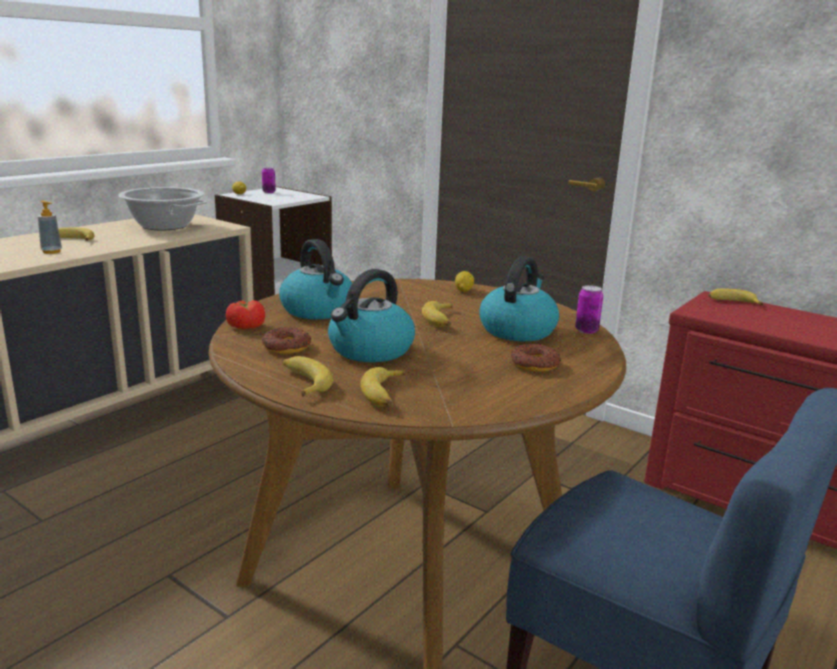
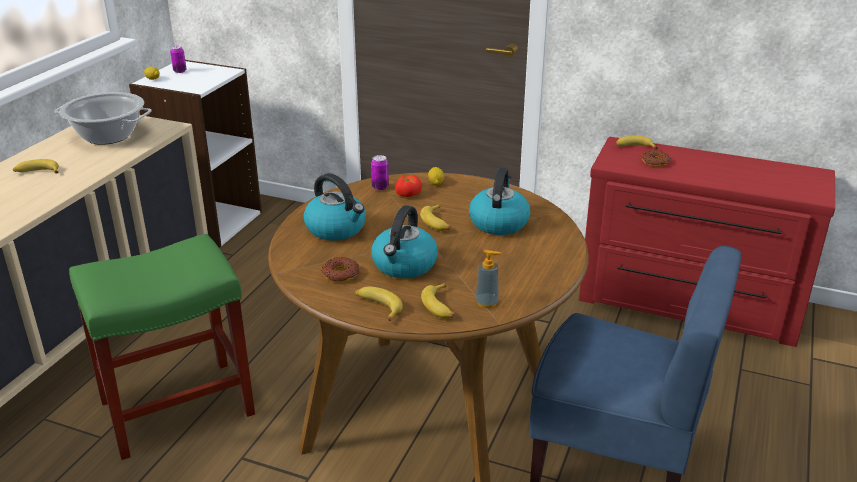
camera: 15 degrees left, 10 degrees up
soap dispenser [38,201,62,254] -> soap dispenser moved to [476,250,501,308]
tomato [226,300,265,329] -> tomato moved to [395,175,422,197]
donut [511,344,561,372] -> donut moved to [641,150,670,167]
can [575,285,603,334] -> can moved to [371,155,389,190]
none -> green stool [69,234,255,460]

